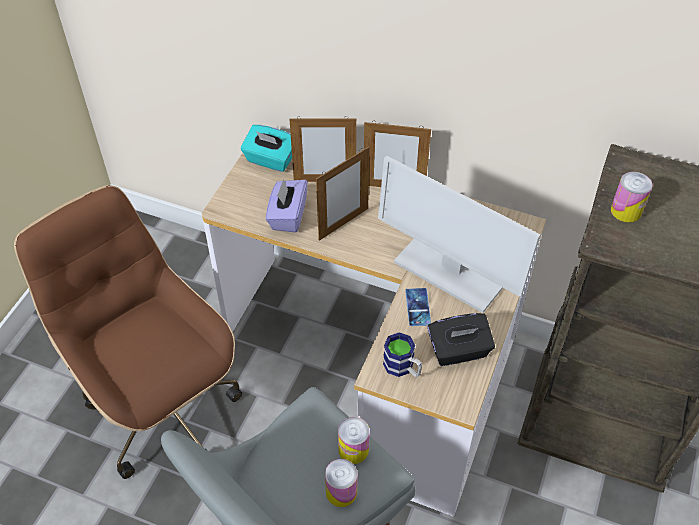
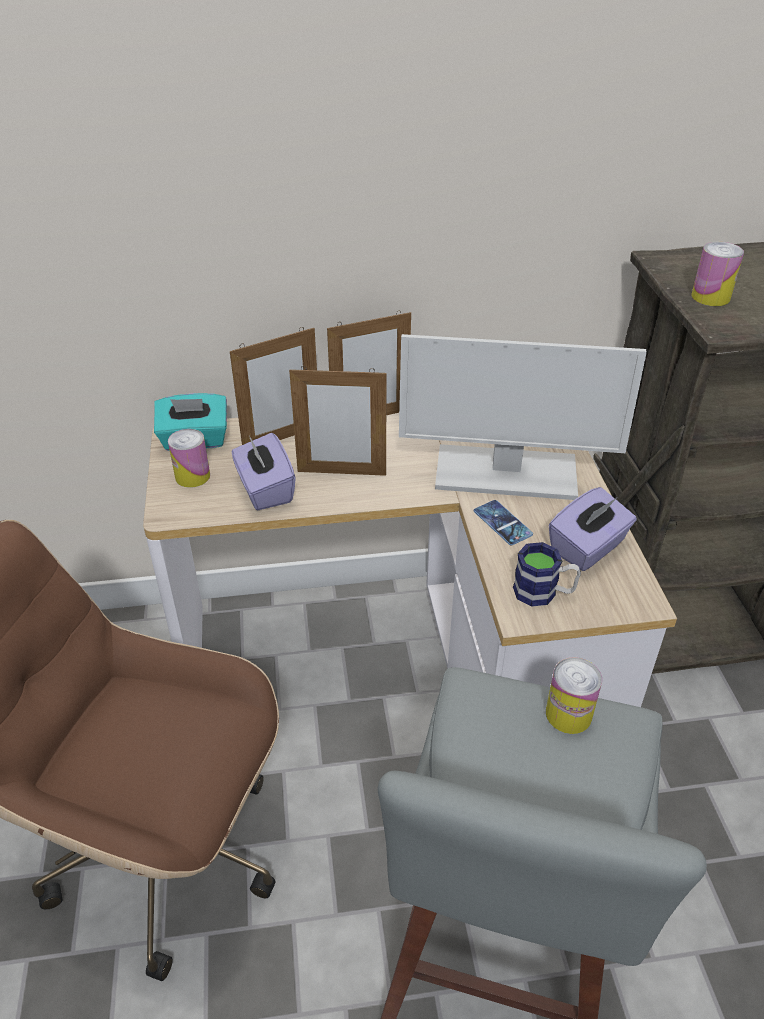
camera: 30 degrees left, 10 degrees down
picture frame [316,146,370,241] -> picture frame turned 75 degrees clockwise [289,366,387,476]
can [325,459,358,507] -> can moved to [168,429,210,488]
black tissue box [427,313,495,366] -> purple tissue box [549,487,637,571]

